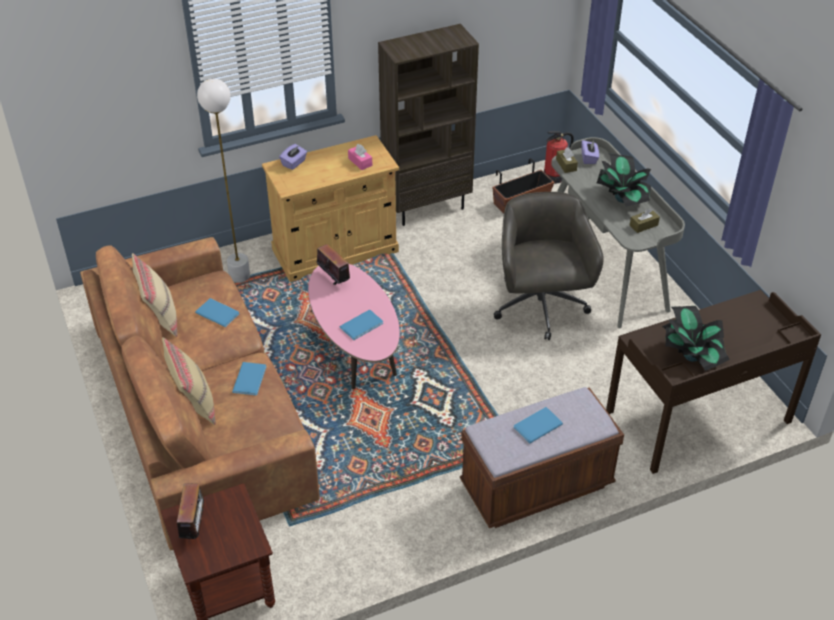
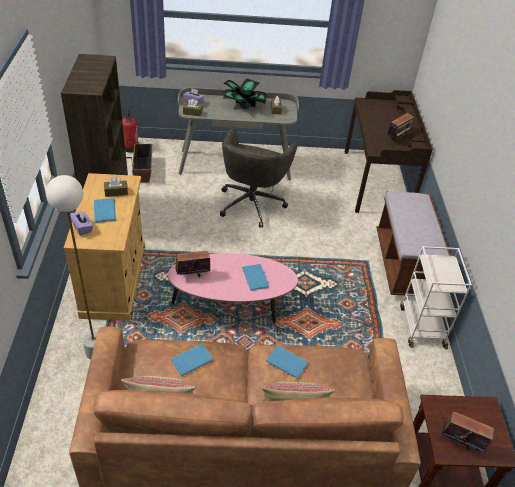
camera: 70 degrees left, 0 degrees up
pink tissue box [348,144,373,170] -> brown tissue box [104,177,128,197]
grey office chair [494,192,604,340] -> grey office chair turned 90 degrees counterclockwise [220,128,298,228]
blue book [514,407,563,443] -> blue book moved to [94,198,116,223]
potted plant [662,306,730,371] -> radio [387,113,414,140]
none -> white cart [400,246,472,349]

